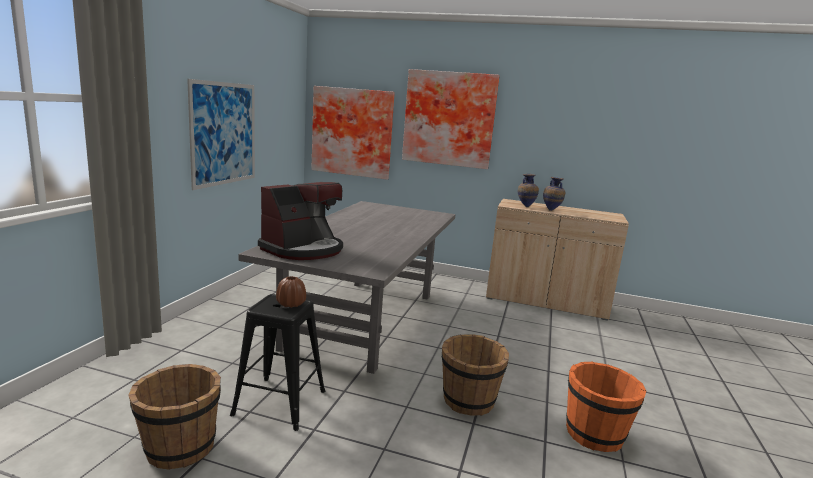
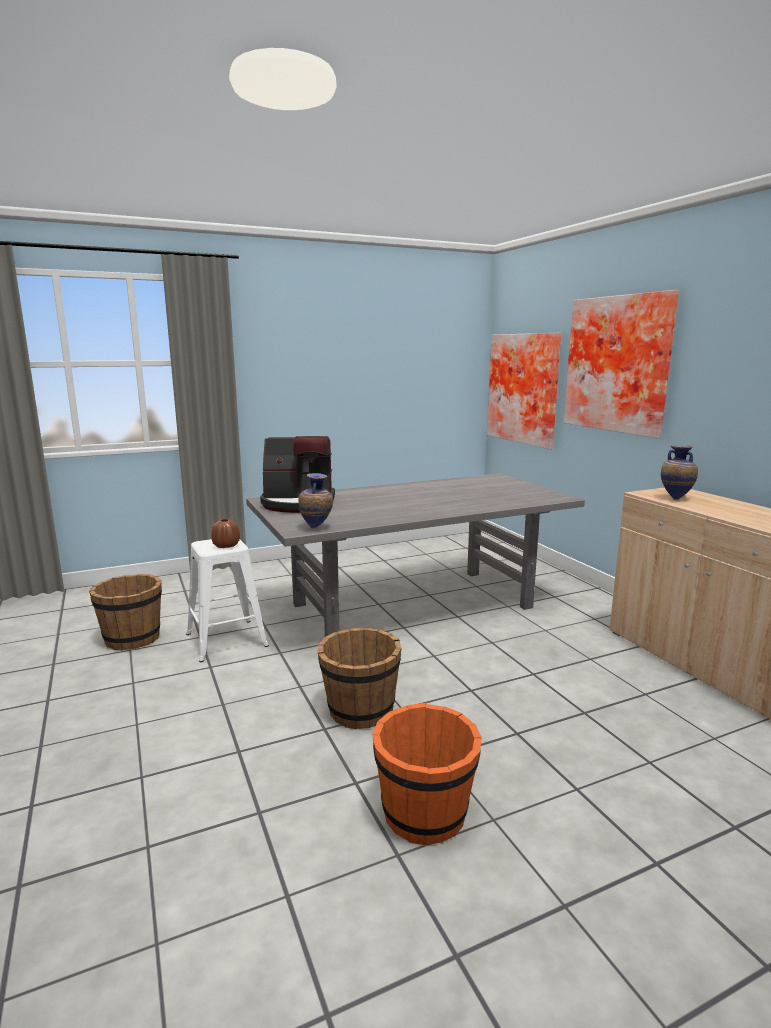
camera: 50 degrees right, 0 degrees up
picture [187,79,255,190] -> none
black stool [230,294,326,431] -> white stool [186,539,269,662]
vase [543,177,565,211] -> vase moved to [298,473,333,528]

